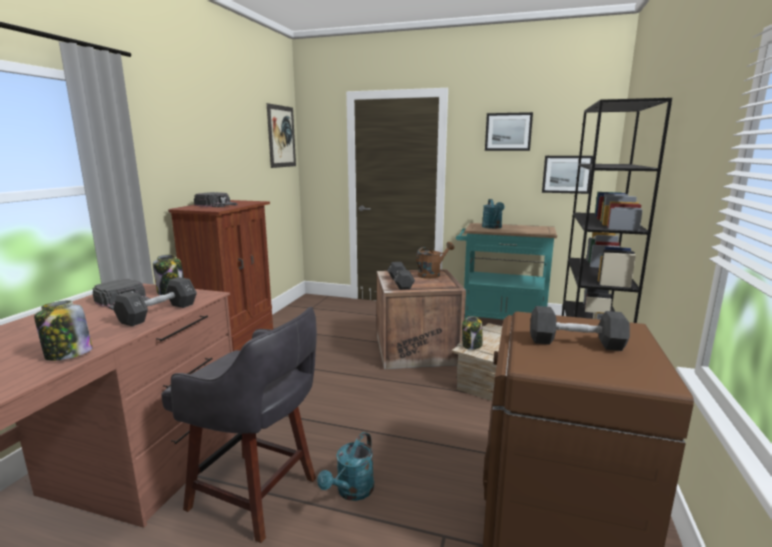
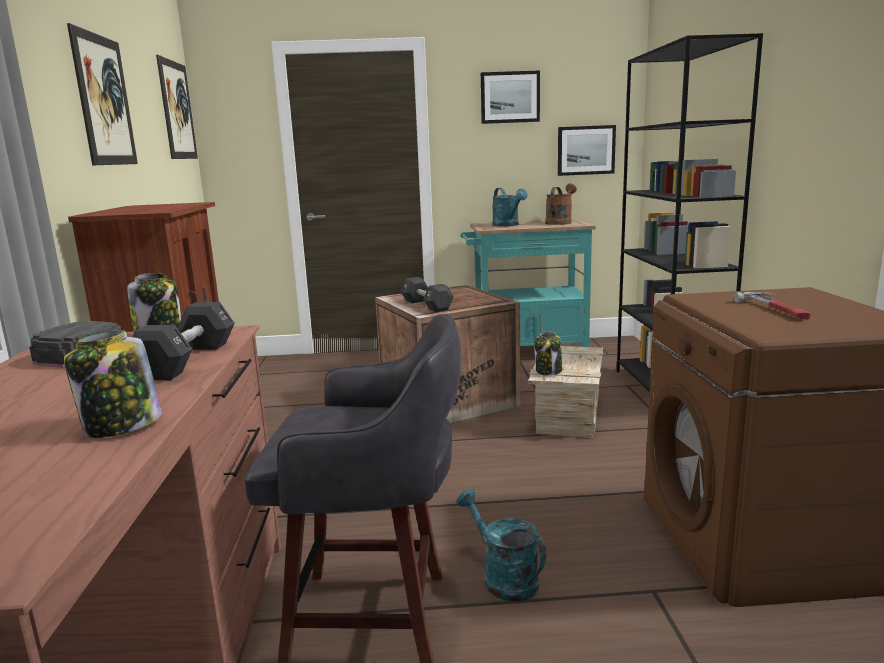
camera: 20 degrees left, 0 degrees up
black cap [194,192,238,207] -> none
turquoise watering can [317,432,374,501] -> turquoise watering can turned 135 degrees clockwise [457,489,546,602]
brown watering can [416,242,454,279] -> brown watering can moved to [545,183,577,225]
black dumbbell [530,306,630,351] -> hammer [734,292,811,320]
none -> picture [67,23,138,165]

